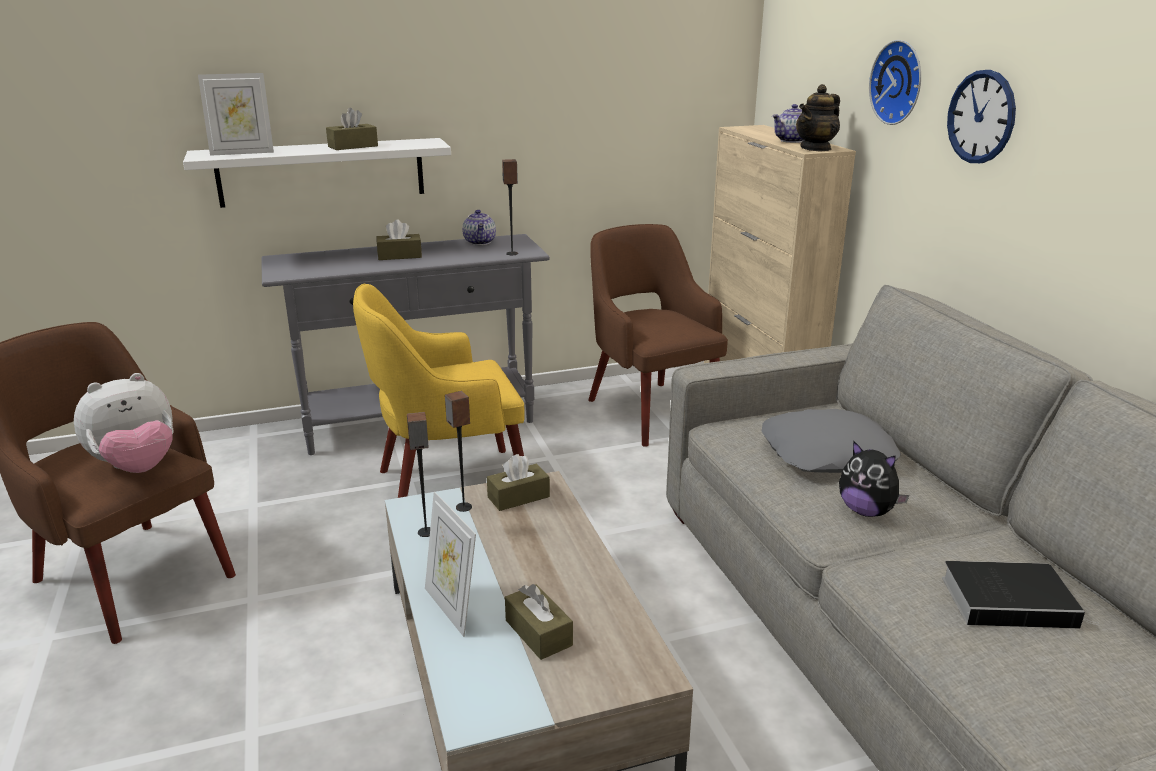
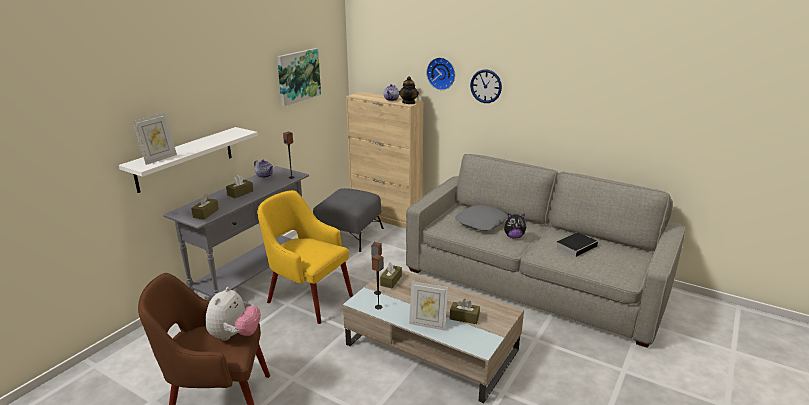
camera: 40 degrees left, 0 degrees up
brown tissue box [326,108,378,150] -> brown tissue box moved to [191,194,219,219]
yellow armchair [353,284,525,498] -> yellow armchair turned 90 degrees clockwise [257,190,353,324]
brown armchair [588,224,728,447] -> grey ottoman [313,188,384,252]
none -> picture [277,48,321,106]

